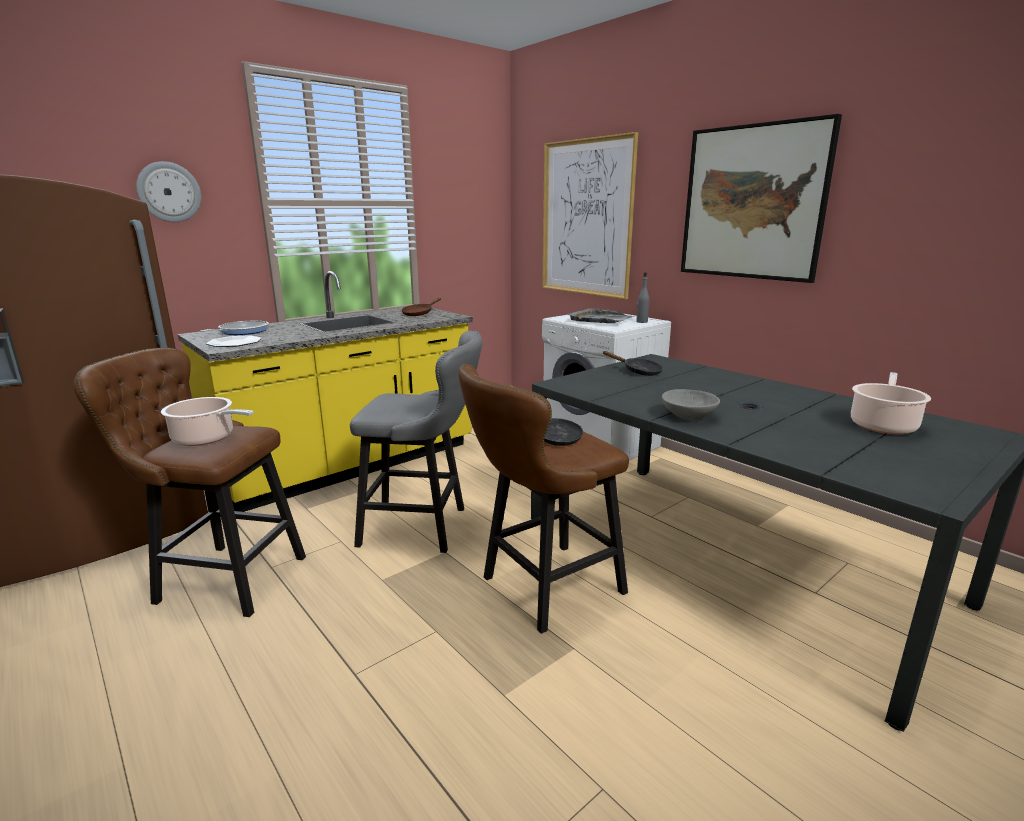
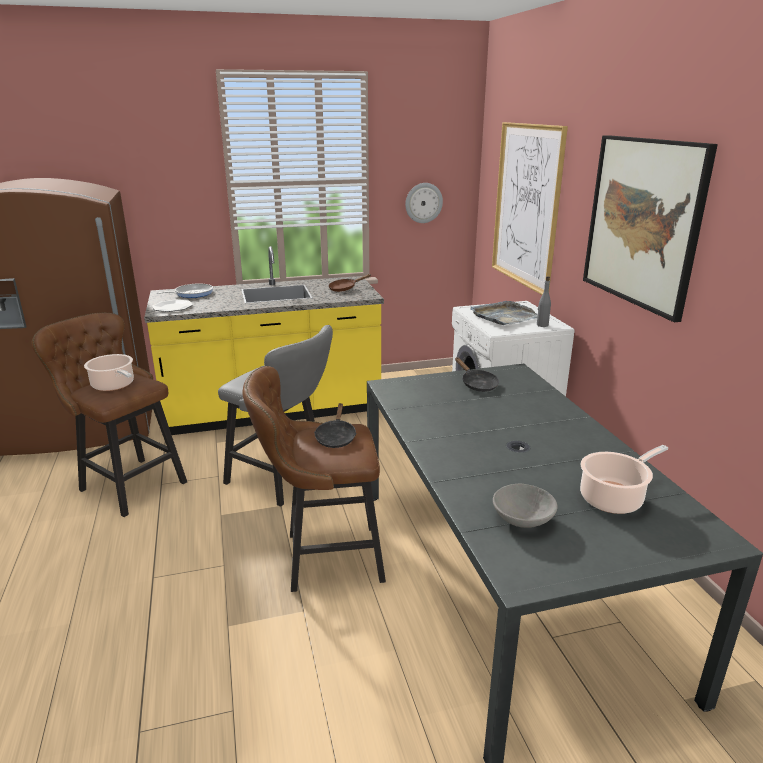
camera: 25 degrees right, 5 degrees up
wall clock [136,161,201,222] -> wall clock moved to [405,183,443,223]
grey bowl [662,389,720,420] -> grey bowl moved to [493,484,557,528]

